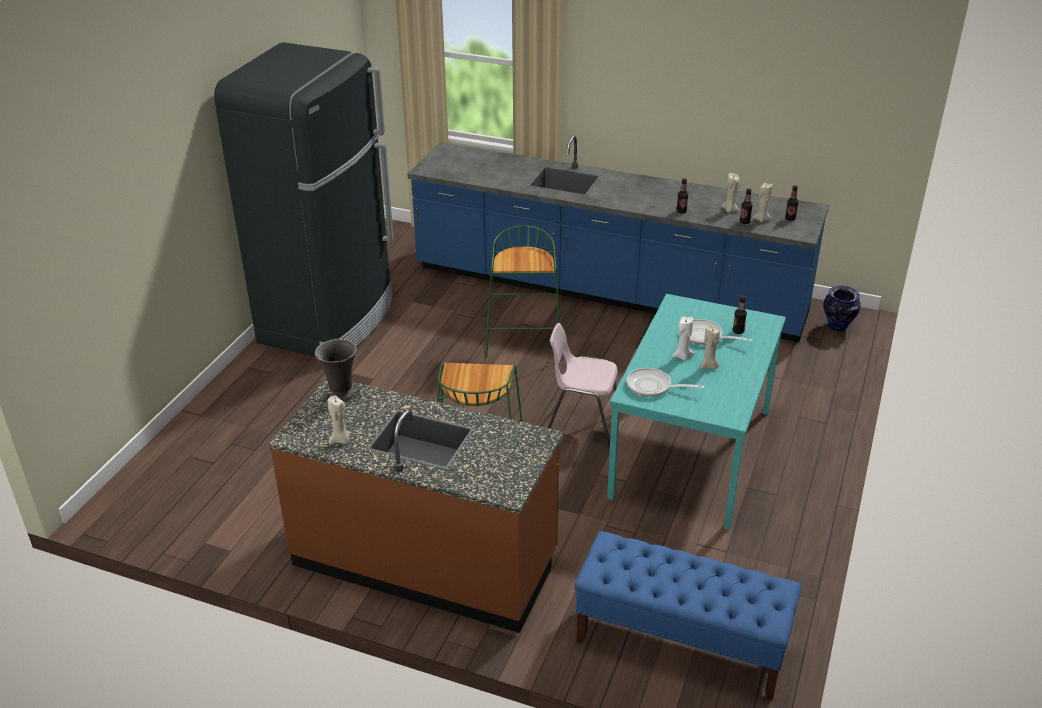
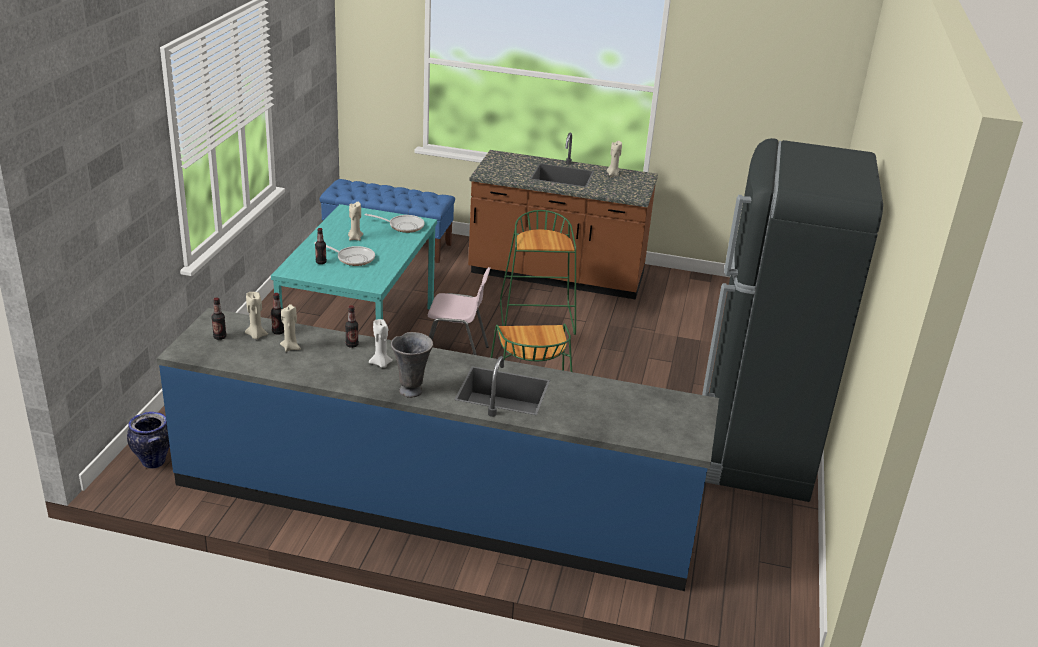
camera: 170 degrees right, 5 degrees down
grey vase [315,339,357,401] -> grey vase moved to [391,332,433,398]
white candle [672,316,694,361] -> white candle moved to [369,319,393,368]

